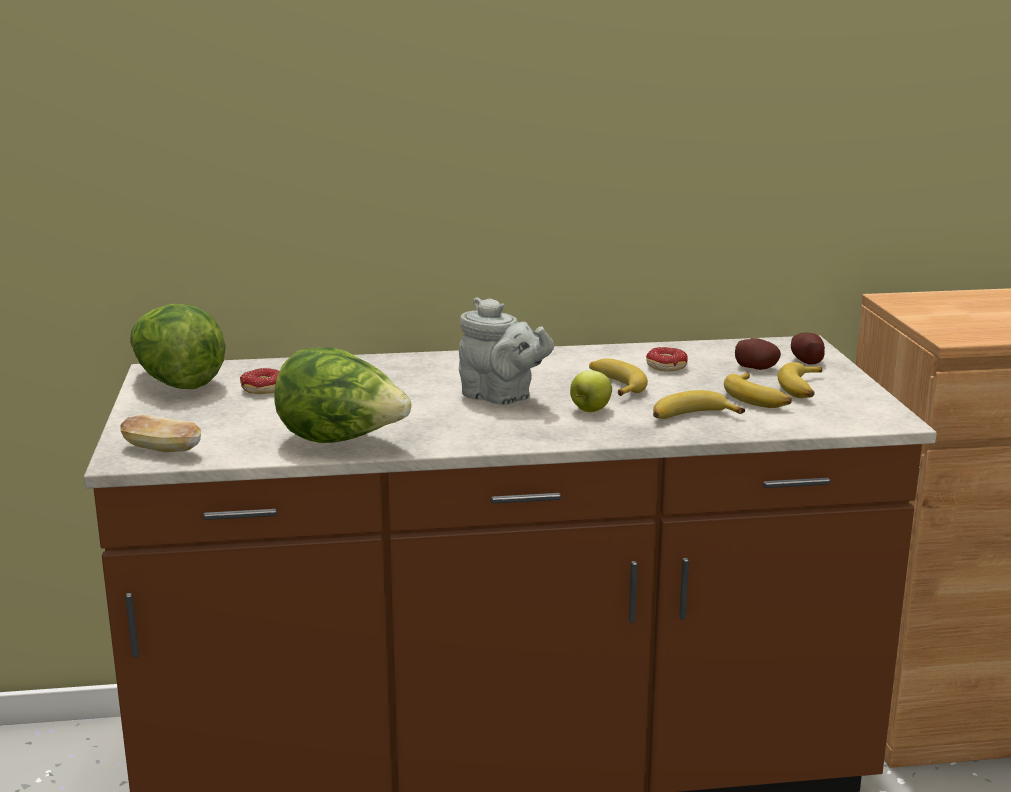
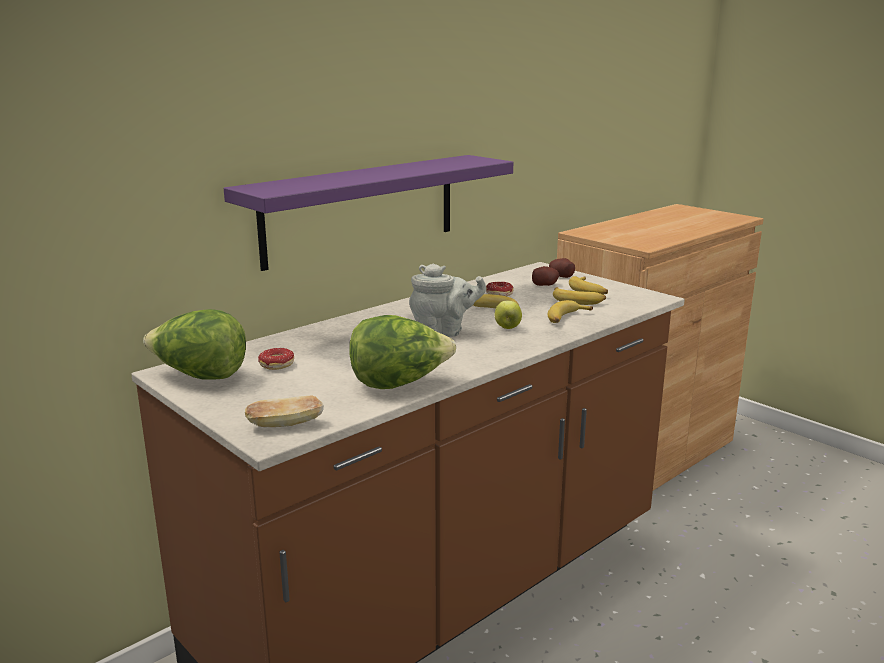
camera: 35 degrees left, 0 degrees up
none -> purple shelf [224,155,513,271]

